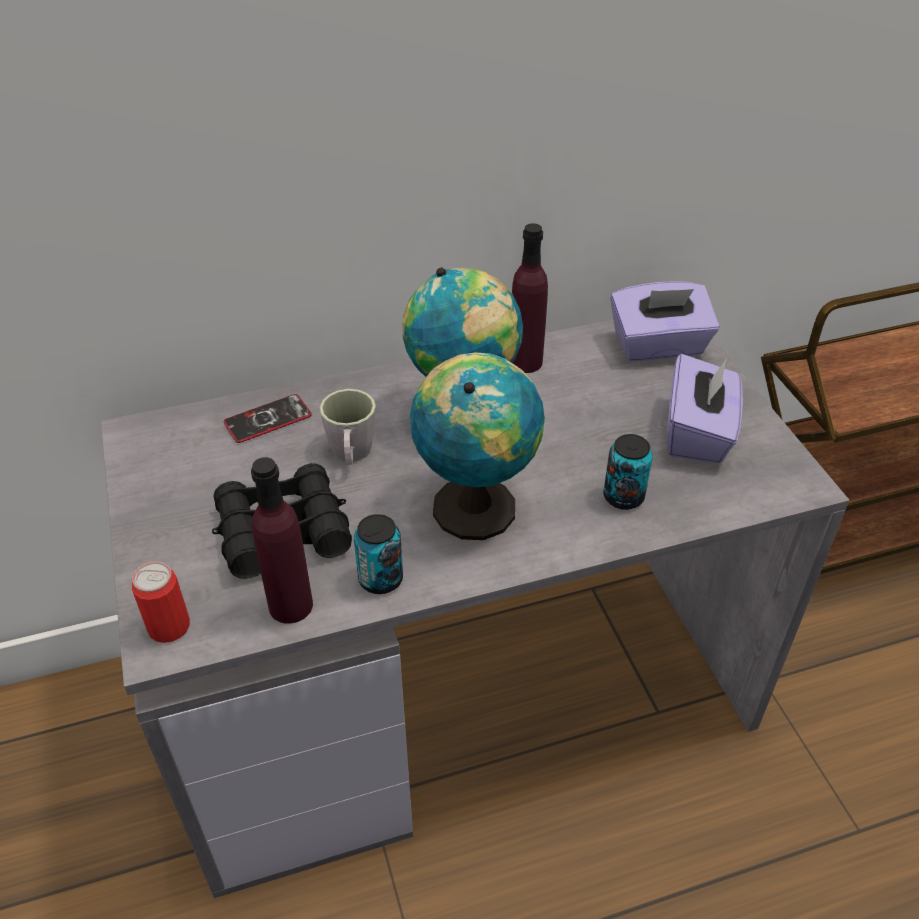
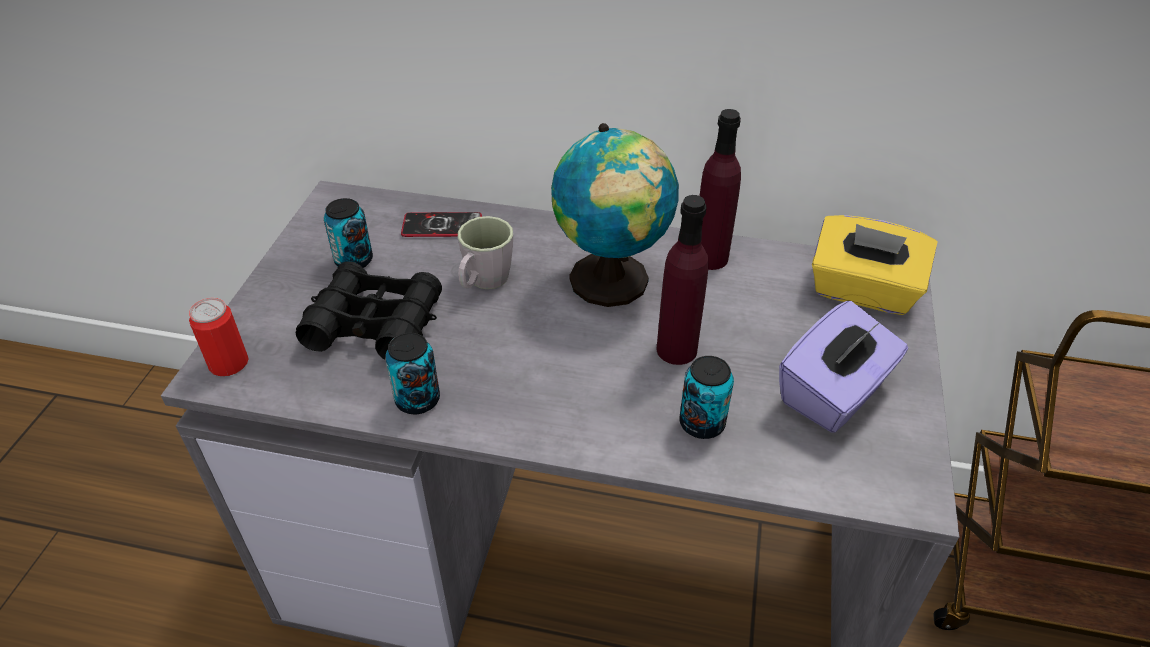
camera: 30 degrees right, 0 degrees up
purple bottle [251,457,313,624] -> purple bottle moved to [656,195,709,365]
globe [410,353,545,540] -> none
purple tissue box [611,281,719,361] -> yellow tissue box [812,215,938,315]
none -> can [324,198,373,268]

